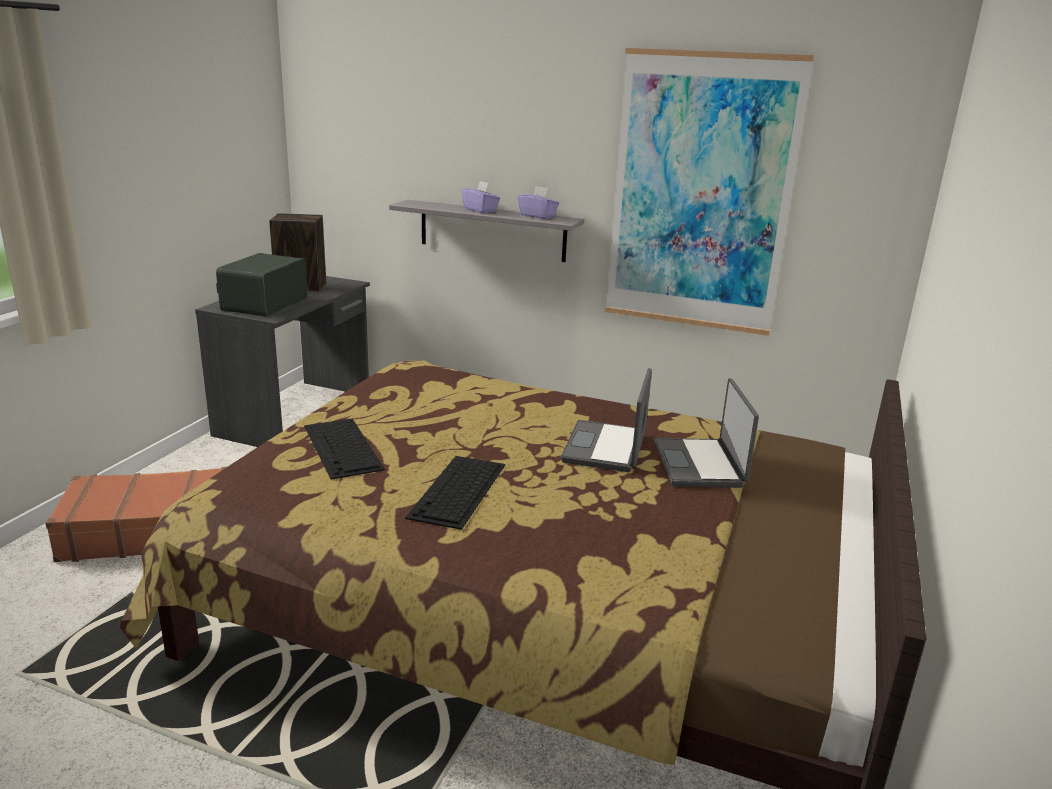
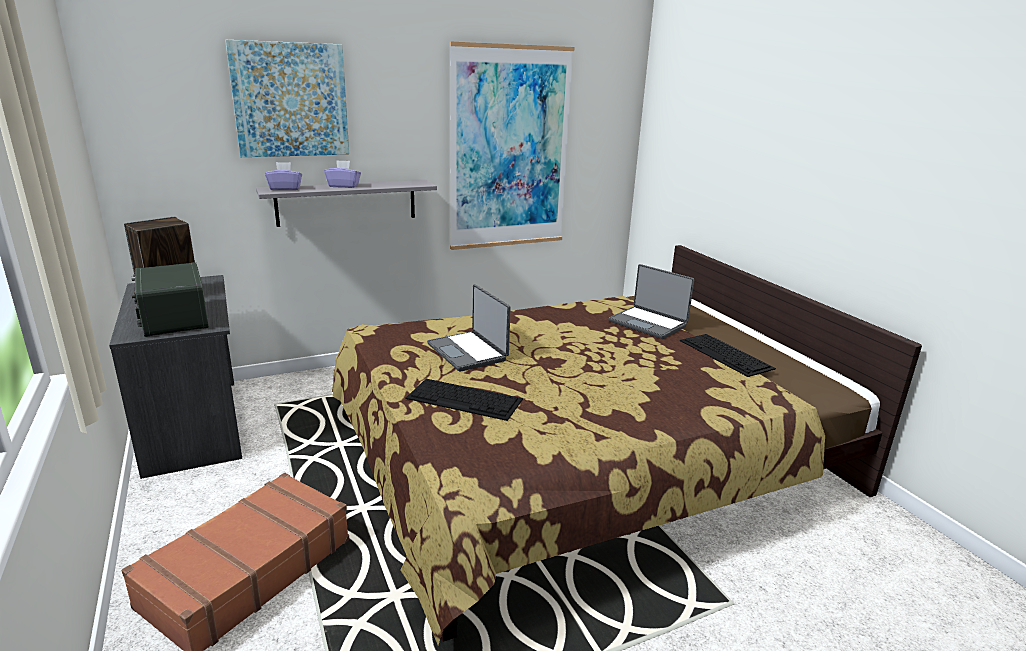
camera: 45 degrees left, 0 degrees up
keyboard [405,456,505,530] -> keyboard moved to [680,334,776,377]
purple tissue box [518,186,559,219] -> purple tissue box moved to [265,162,302,190]
laptop [561,368,652,472] -> laptop moved to [427,284,511,372]
none -> picture [225,40,349,157]

